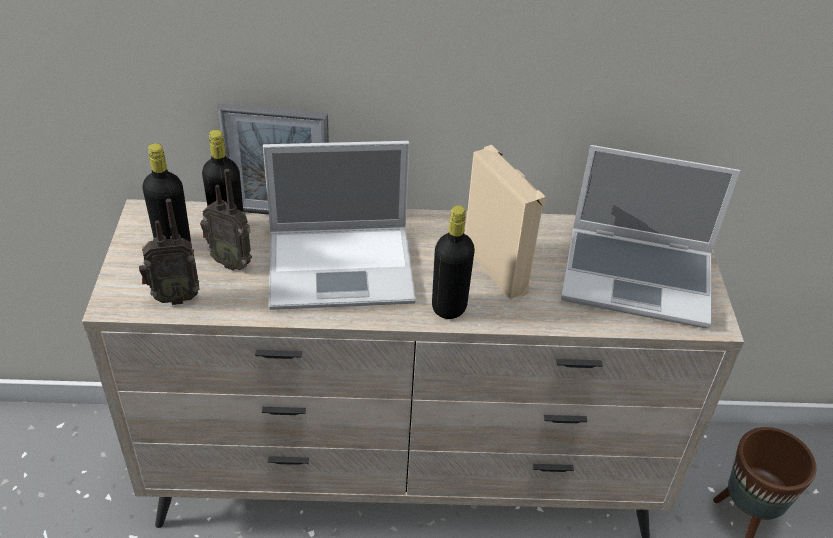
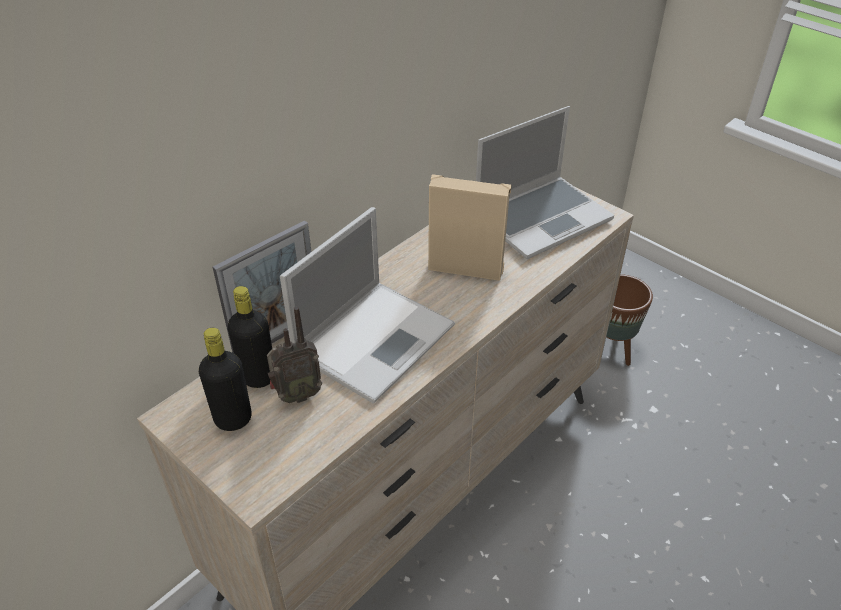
camera: 45 degrees left, 0 degrees up
radio [139,199,200,305] -> none
black bottle [432,205,475,319] -> none

